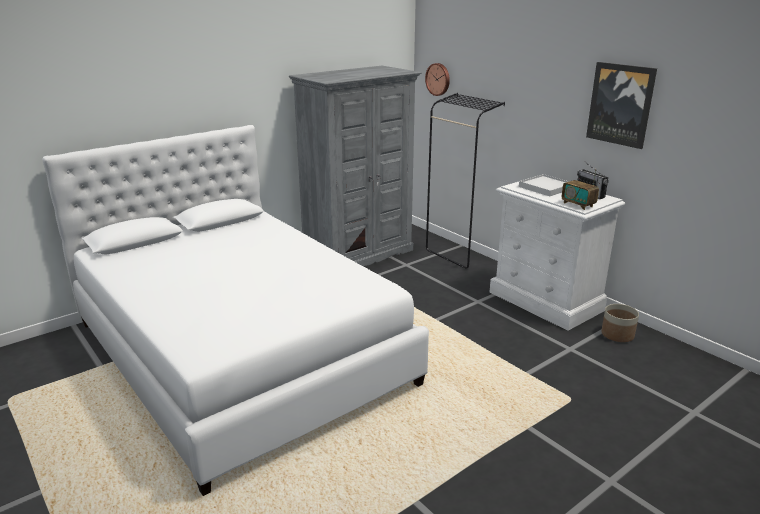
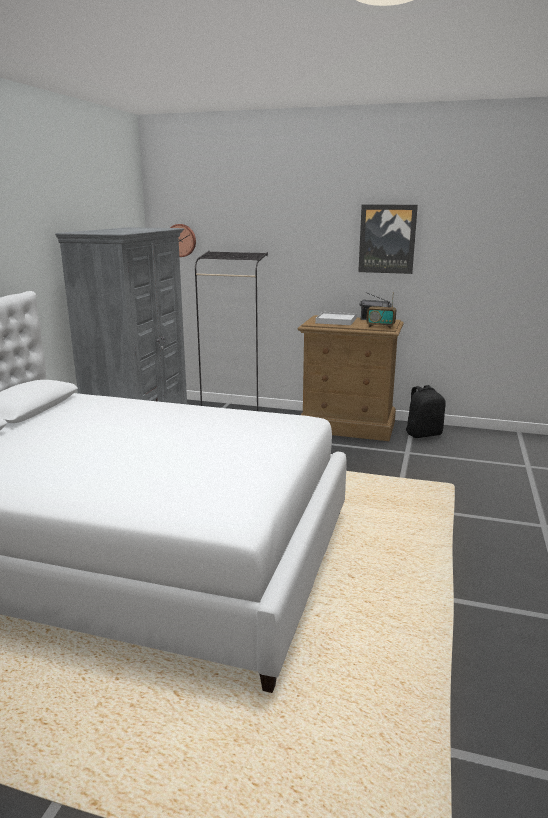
camera: 35 degrees left, 5 degrees down
white dresser [490,182,625,331] -> brown dresser [297,315,404,441]
planter [601,304,639,342] -> black backpack [406,385,446,438]

